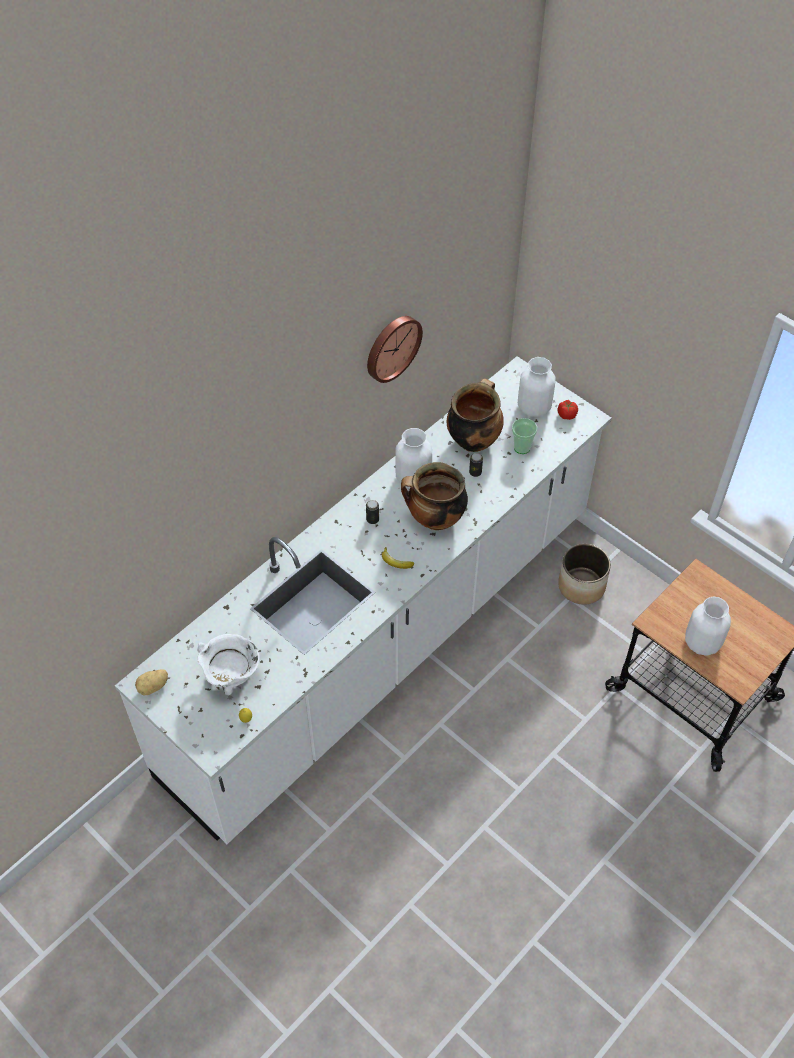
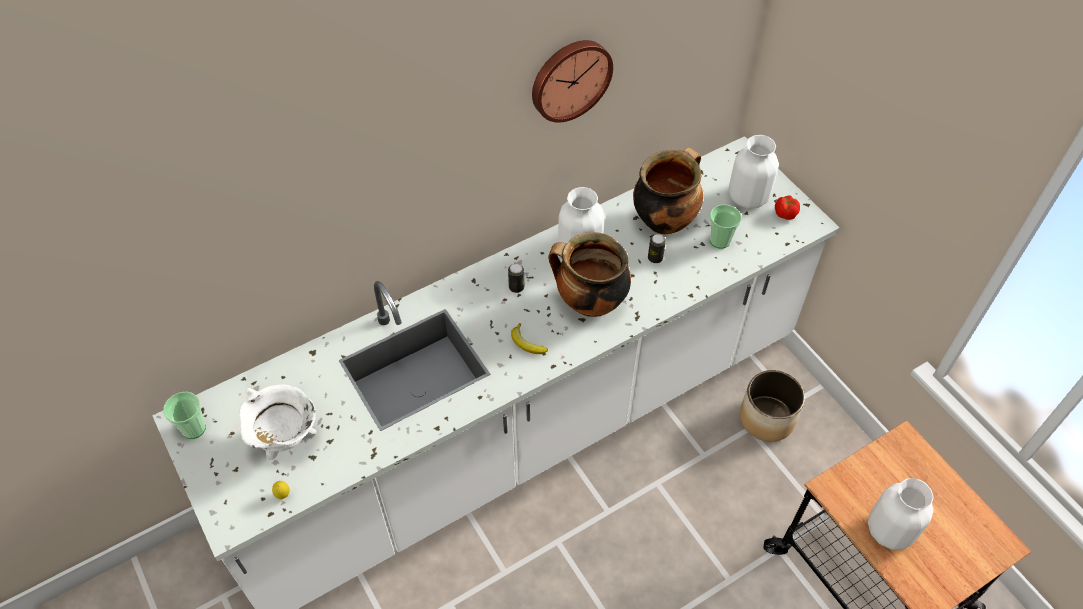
camera: 15 degrees right, 0 degrees up
potato [135,670,168,695] -> cup [163,392,206,439]

